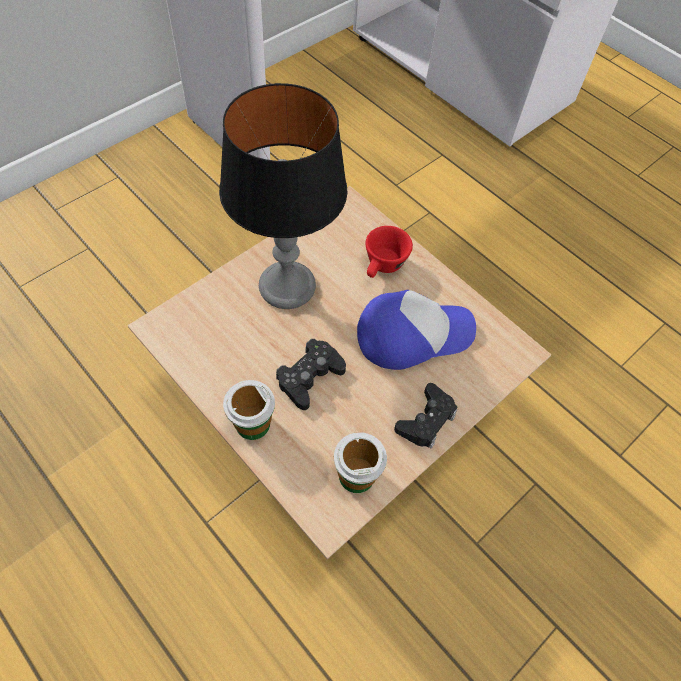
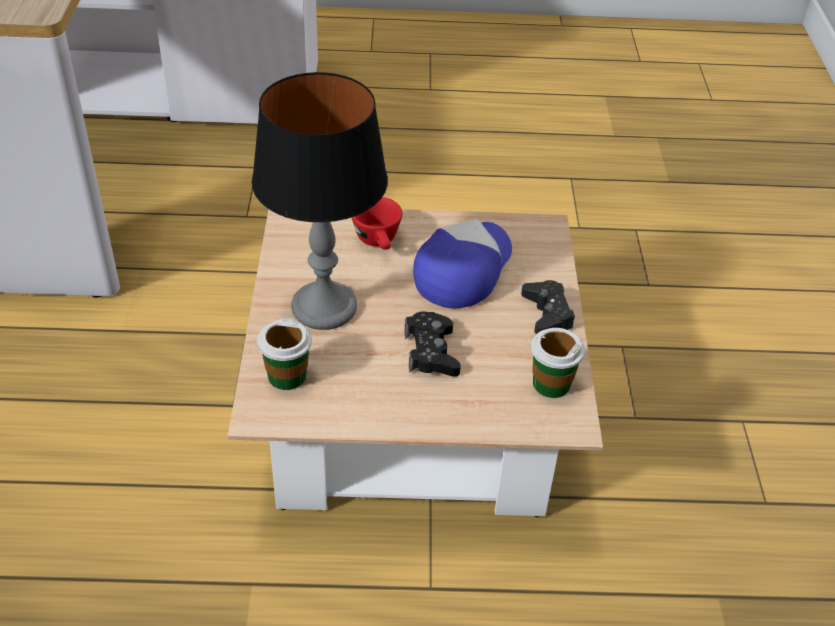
camera: 45 degrees left, 15 degrees down
cup [223,380,275,440] -> cup moved to [257,317,312,390]

